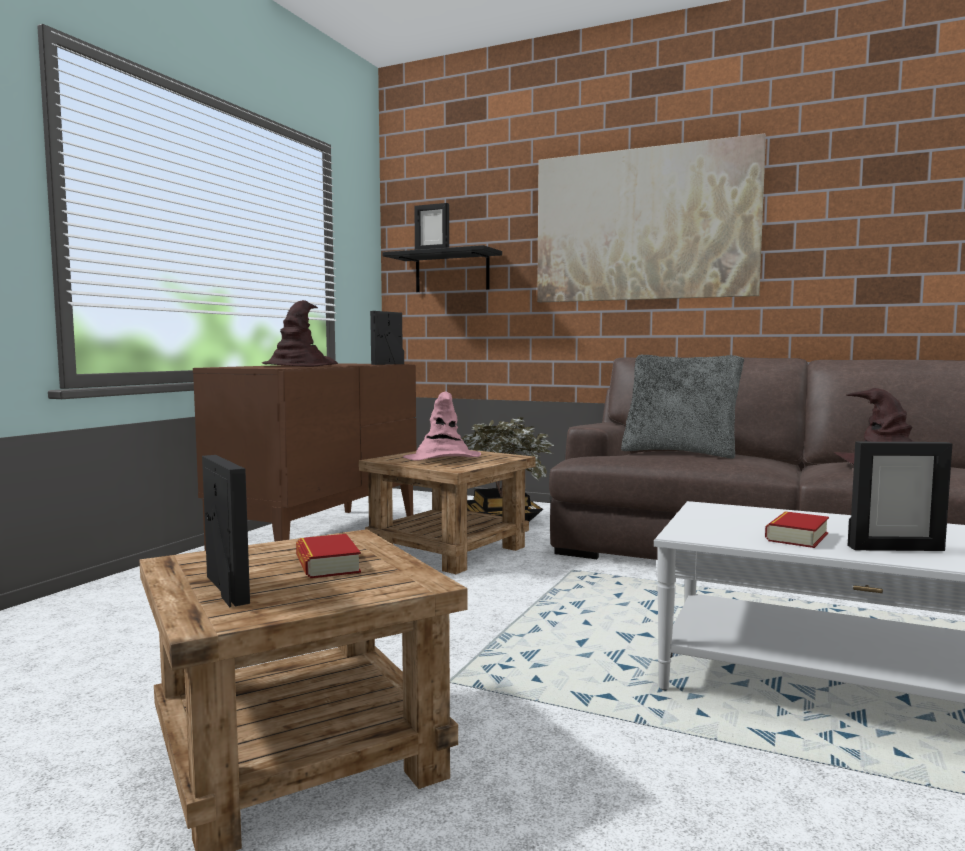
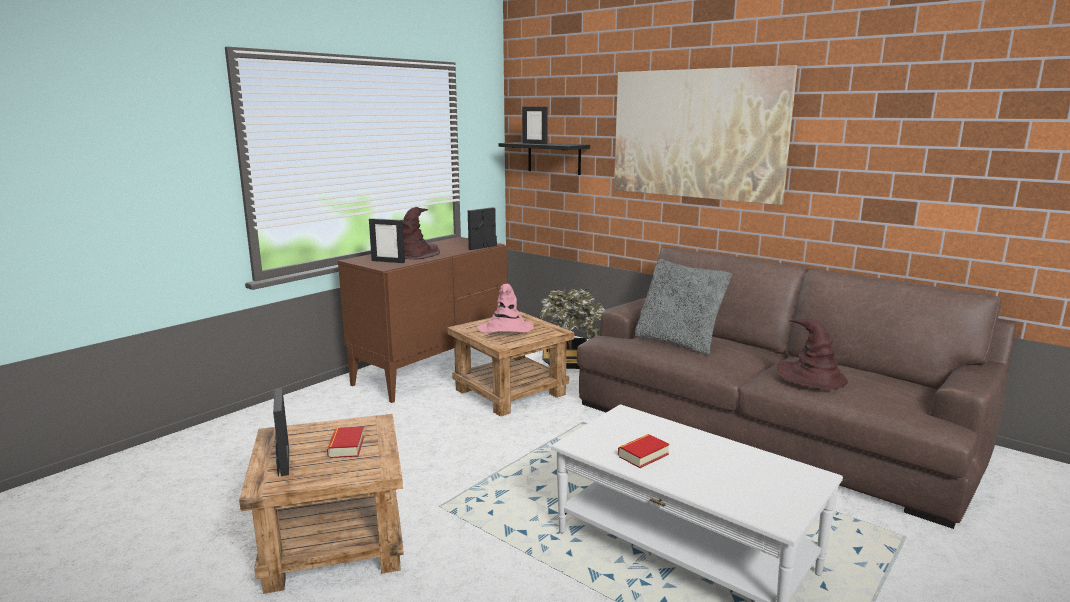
camera: 15 degrees right, 10 degrees up
picture frame [848,442,952,551] -> picture frame moved to [369,218,405,263]

